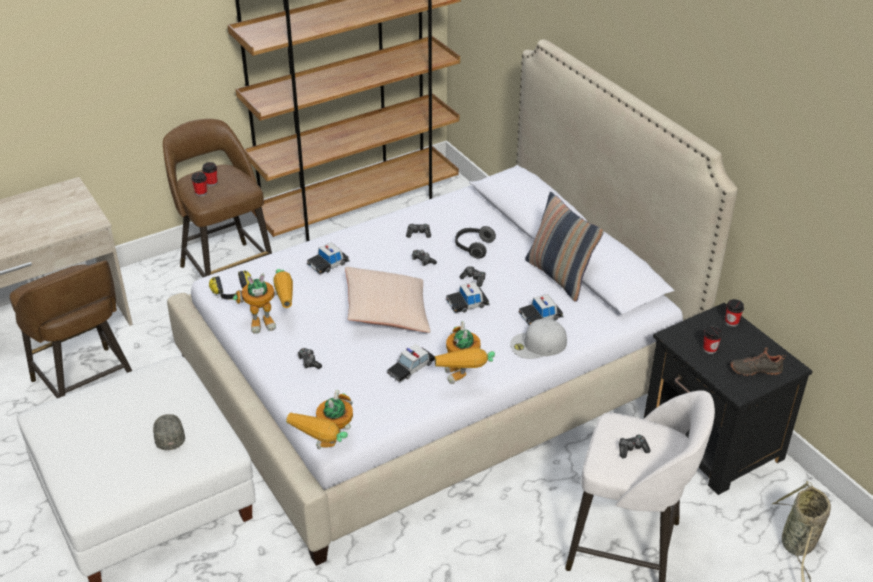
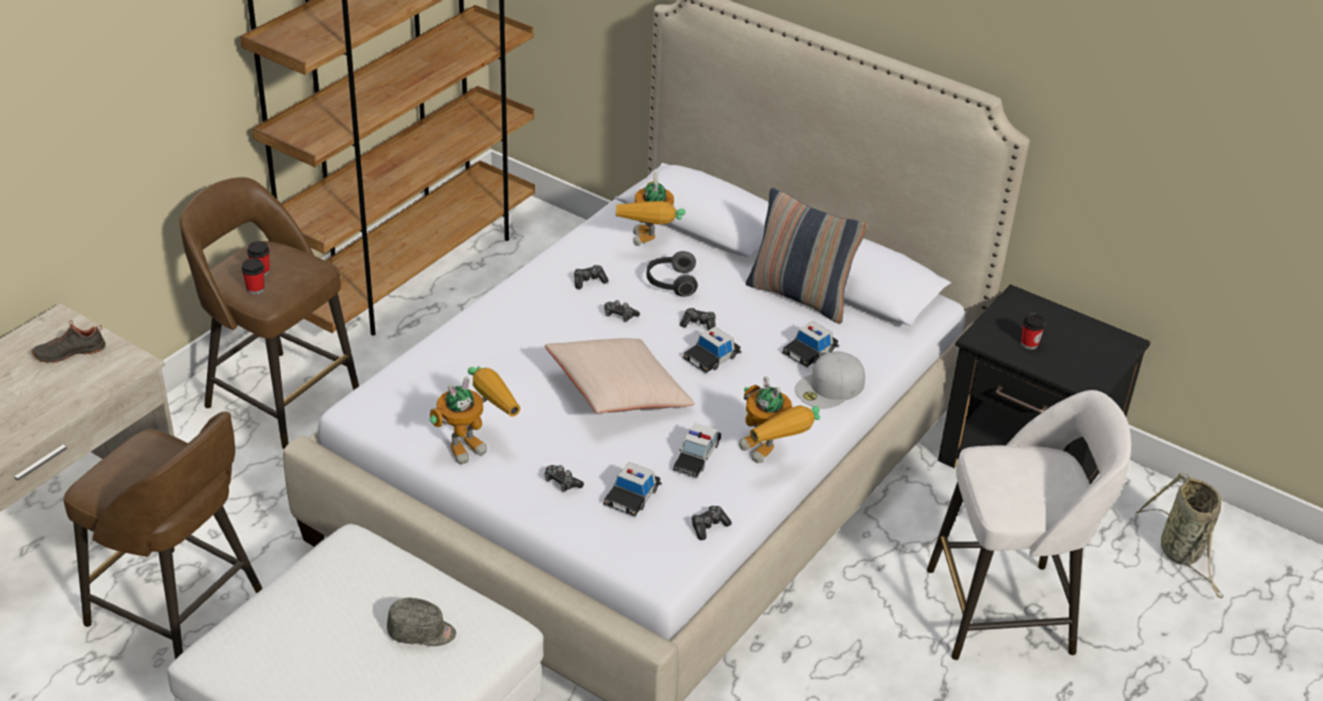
camera: 25 degrees left, 0 degrees up
grey cap [153,414,185,450] -> grey cap turned 135 degrees clockwise [387,598,456,646]
headphones [209,270,251,300] -> none
toy robot [286,389,353,449] -> toy robot moved to [616,172,685,246]
toy car [307,242,350,275] -> toy car moved to [603,462,662,517]
game controller [619,435,651,458] -> game controller moved to [692,506,732,540]
cup [725,299,744,327] -> none
black shoe [730,347,786,376] -> black shoe moved to [32,320,105,363]

